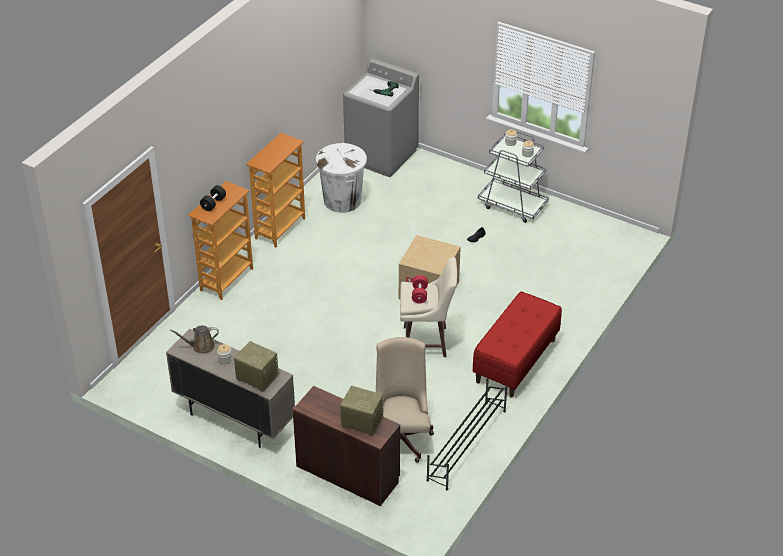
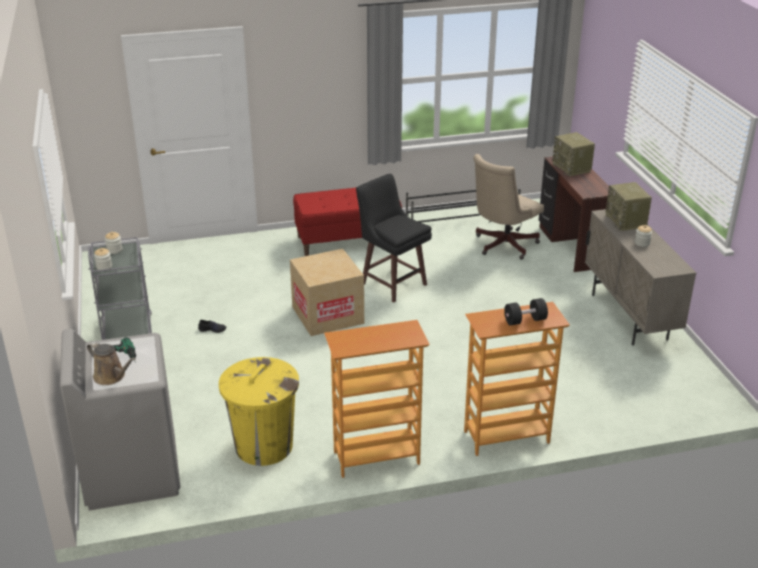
camera: 135 degrees left, 10 degrees down
brown watering can [170,326,219,354] -> brown watering can moved to [87,342,136,385]
white trash can [316,143,367,213] -> yellow trash can [219,357,299,466]
beige stool [400,257,457,357] -> black stool [356,174,432,302]
red dumbbell [412,275,428,303] -> none

